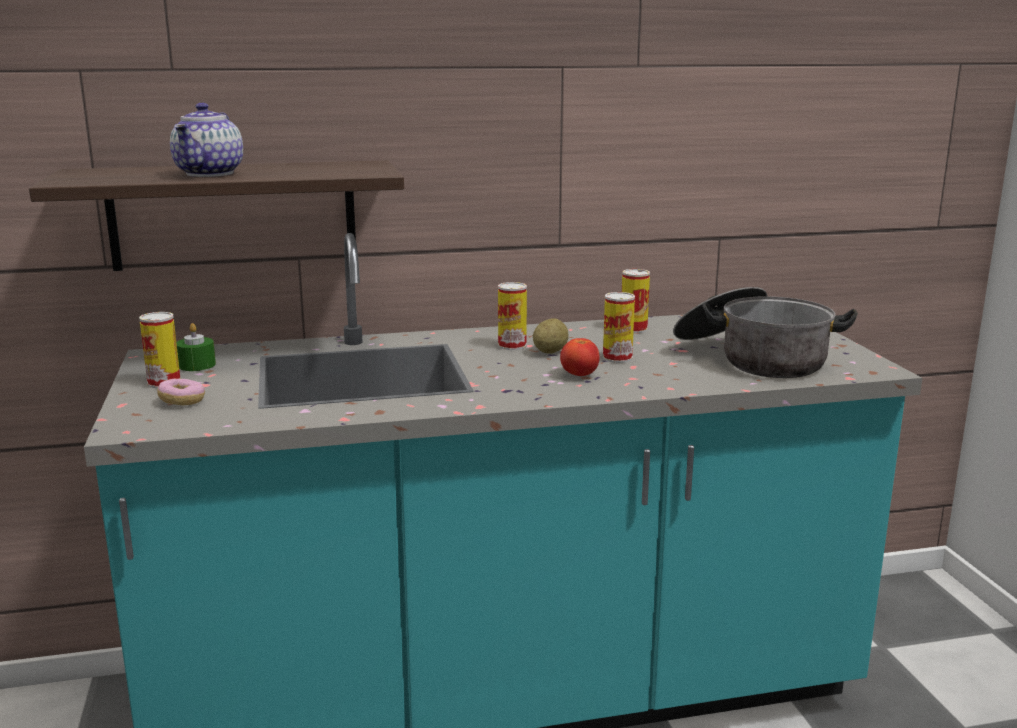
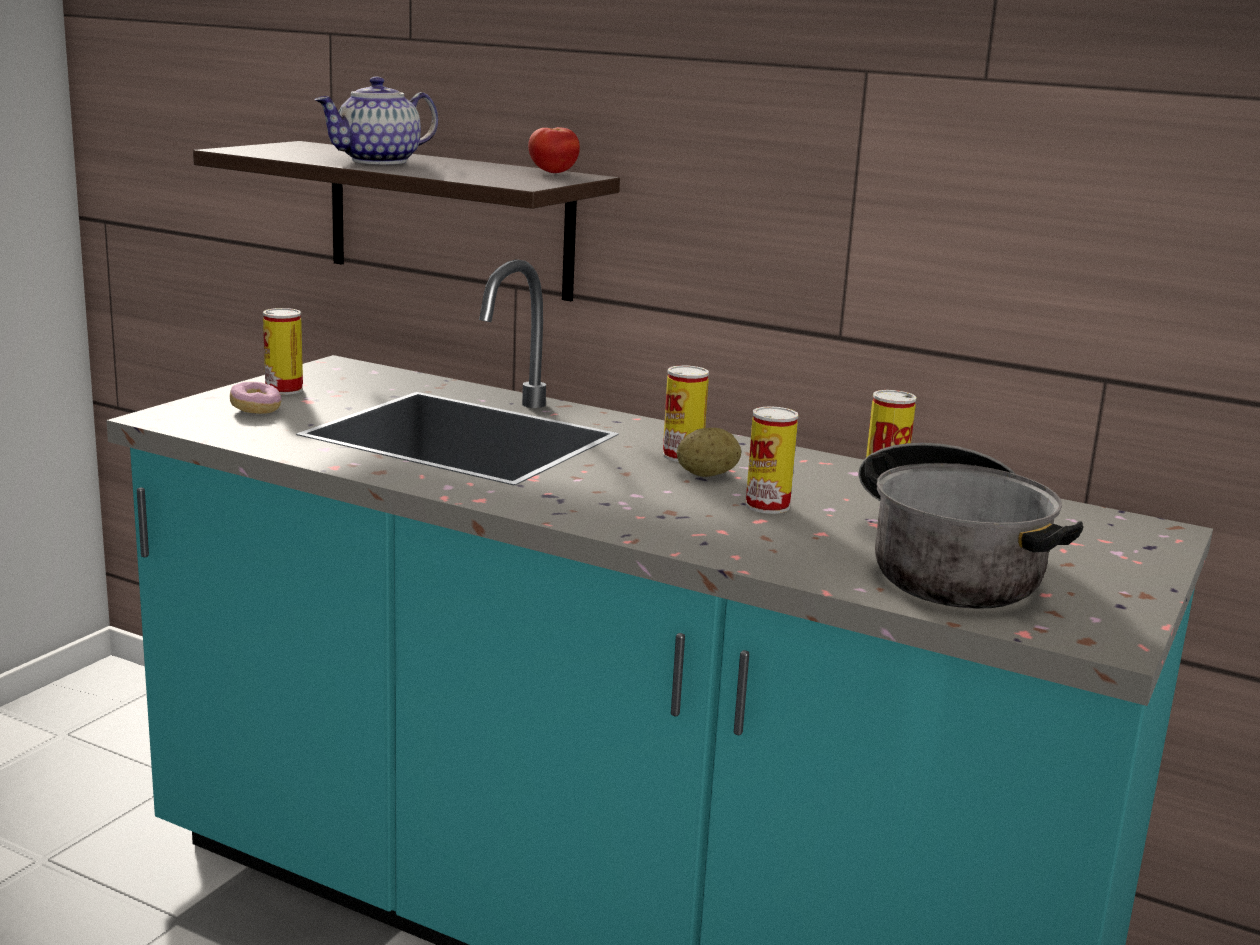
camera: 40 degrees right, 0 degrees up
green candle [176,323,216,371] -> none
tomato [560,338,600,376] -> tomato moved to [528,127,580,173]

